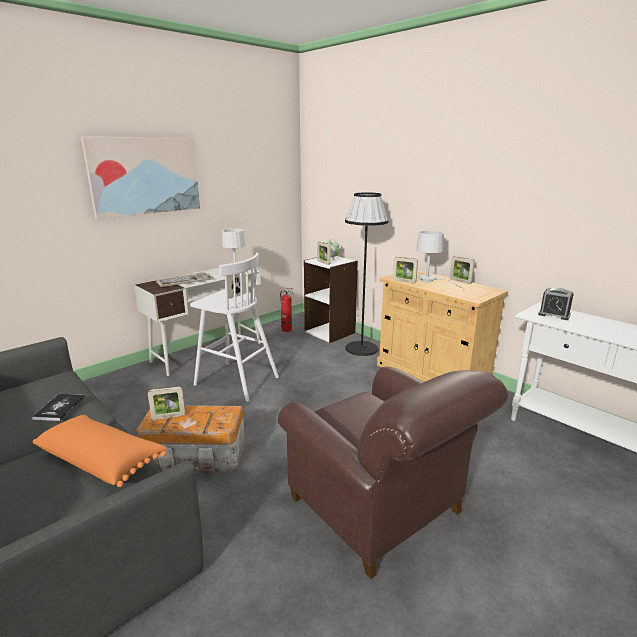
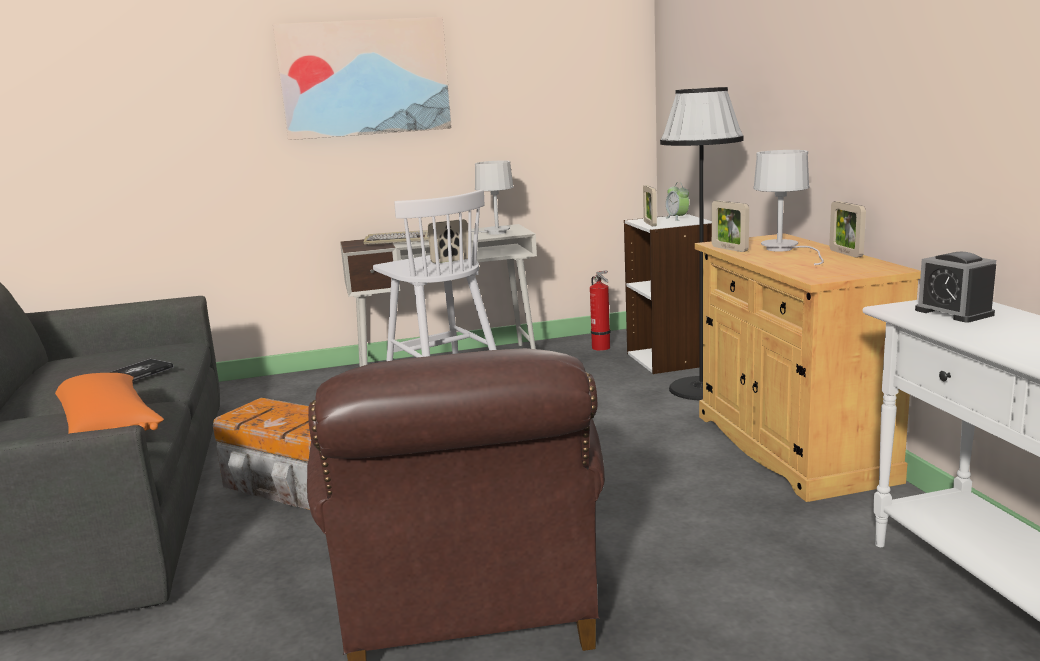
camera: 30 degrees right, 5 degrees down
picture frame [148,386,185,420] -> none

